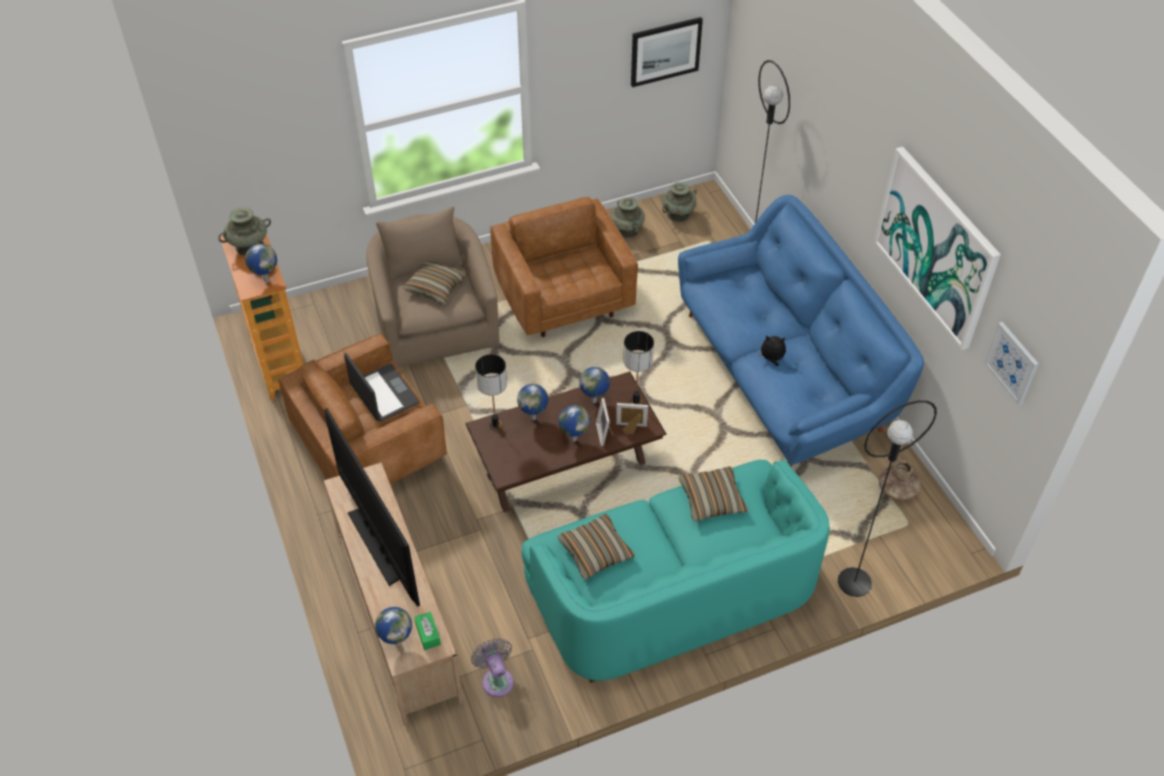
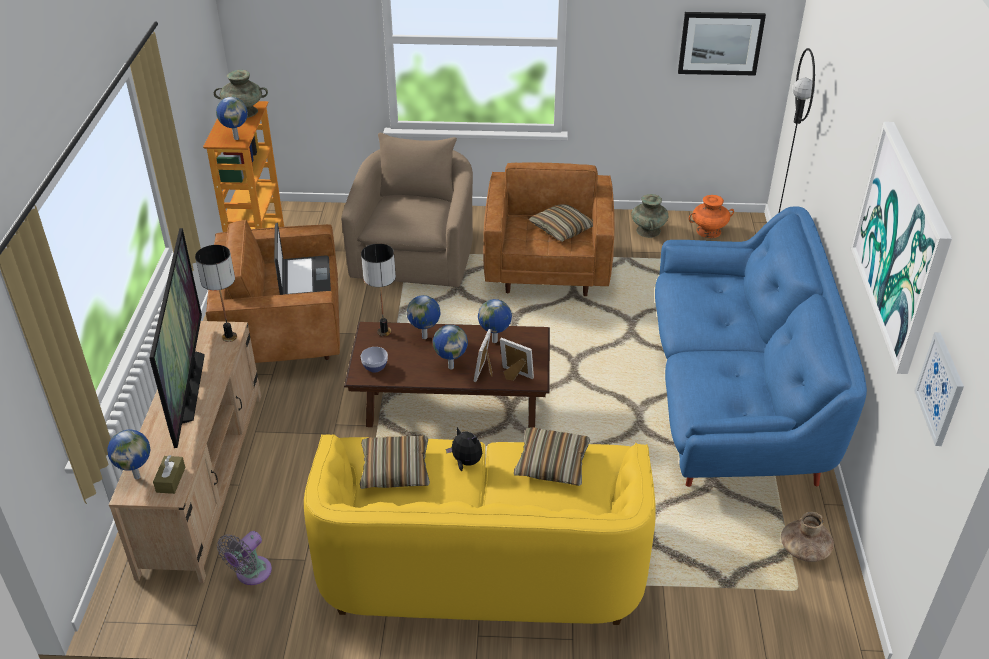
camera: 25 degrees right, 10 degrees down
pillow [402,261,467,304] -> pillow moved to [529,204,593,242]
green tissue box [414,612,441,650] -> brown tissue box [153,455,185,494]
grey fan [471,638,513,697] -> grey fan turned 150 degrees counterclockwise [217,531,272,585]
turquoise sofa [522,459,830,683] -> yellow sofa [304,434,656,625]
table lamp [623,331,654,405] -> table lamp moved to [195,245,237,342]
turquoise vase [662,182,697,222] -> orange vase [689,195,734,238]
plush toy [758,335,786,366] -> plush toy moved to [446,427,482,471]
black floor lamp [838,401,937,597] -> none
none -> bowl [361,347,388,373]

